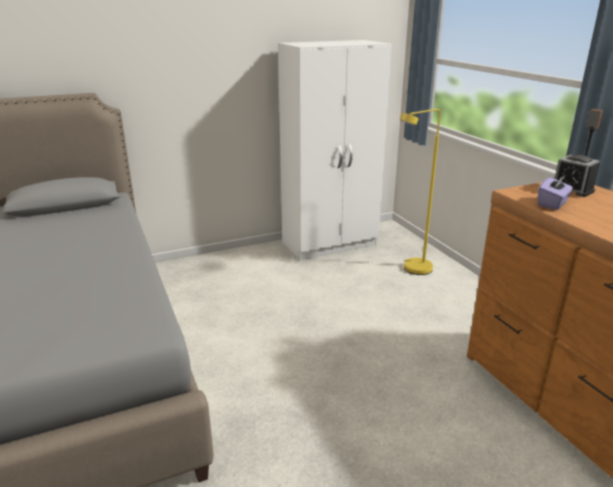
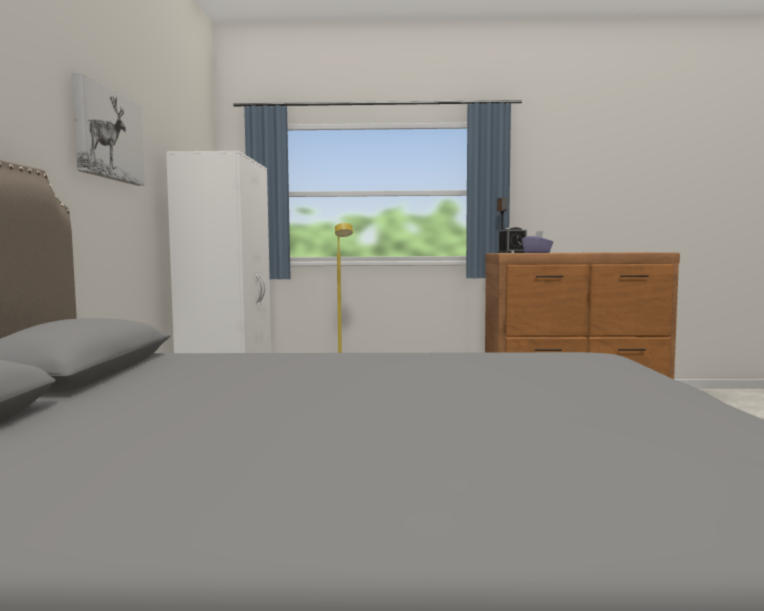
camera: 65 degrees left, 20 degrees down
none -> picture [72,73,145,186]

